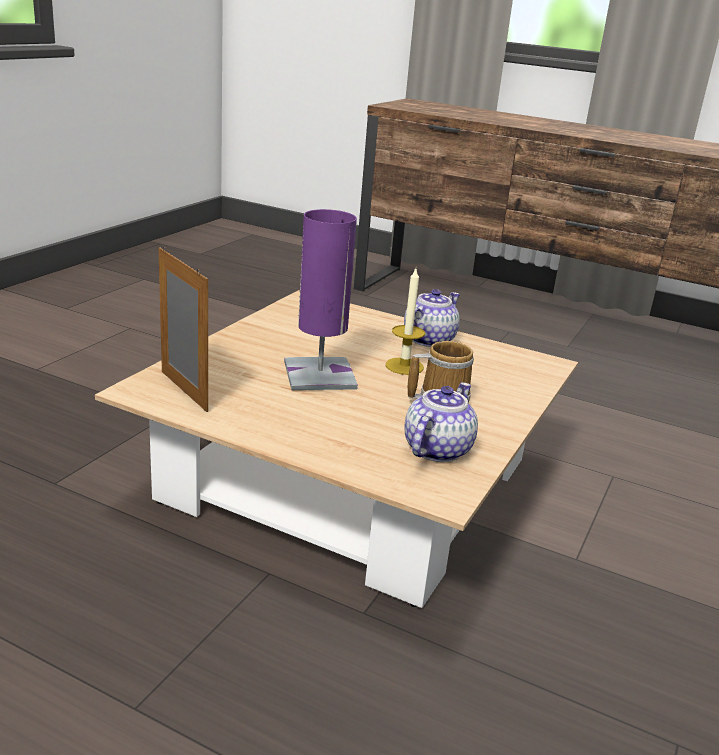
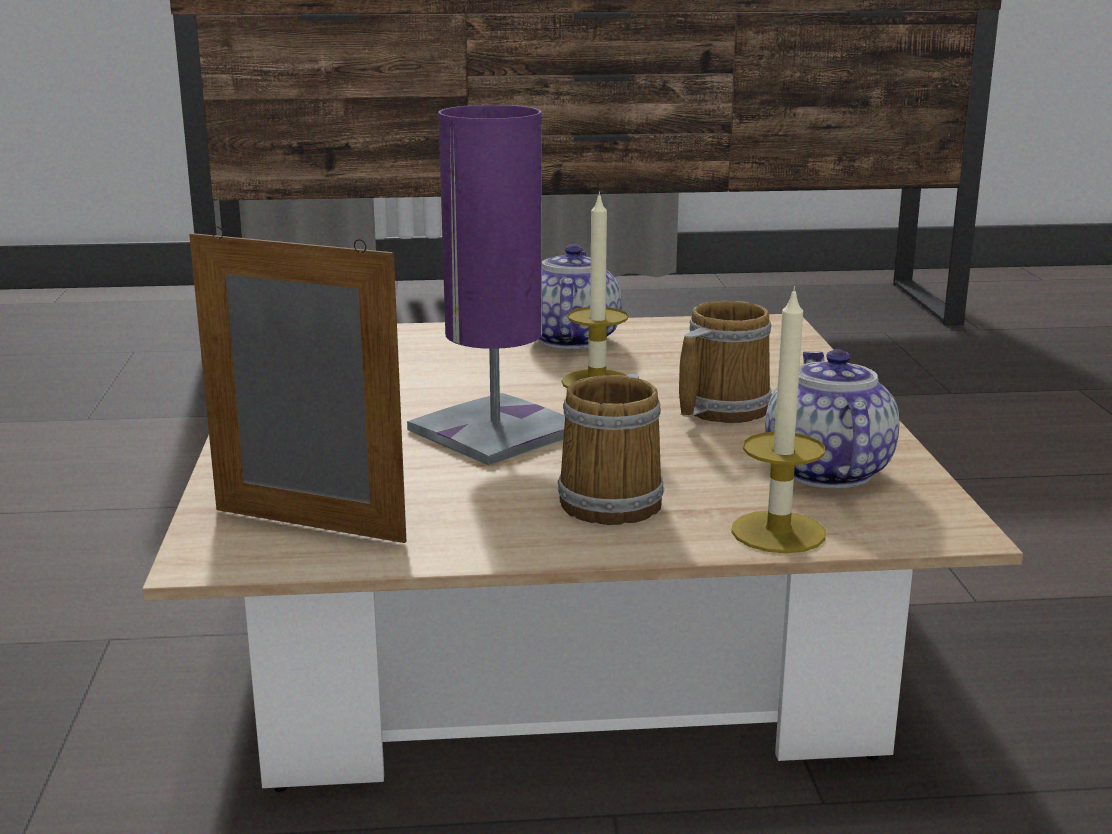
camera: 30 degrees left, 5 degrees down
none -> mug [557,374,664,525]
none -> candle [731,286,826,553]

